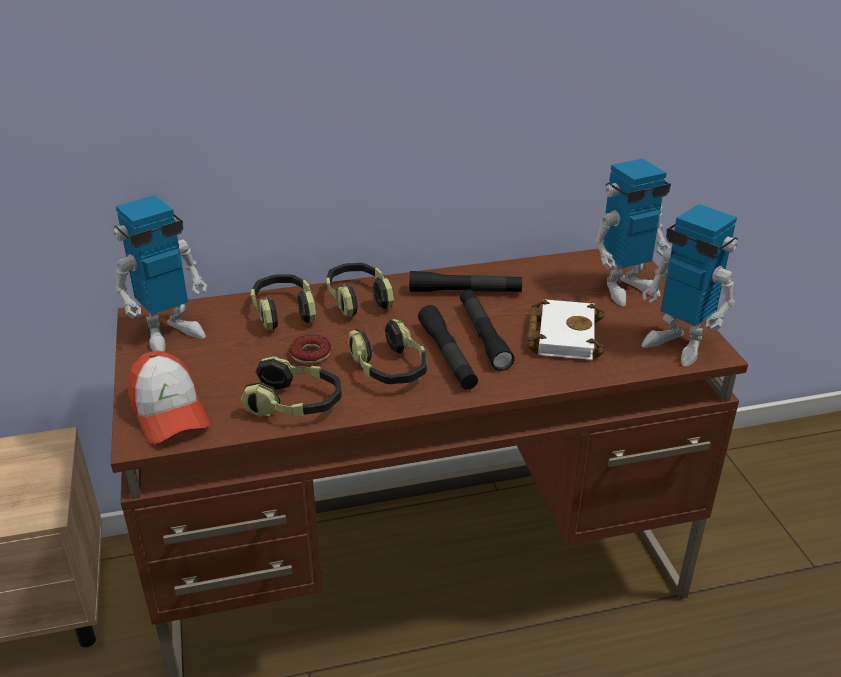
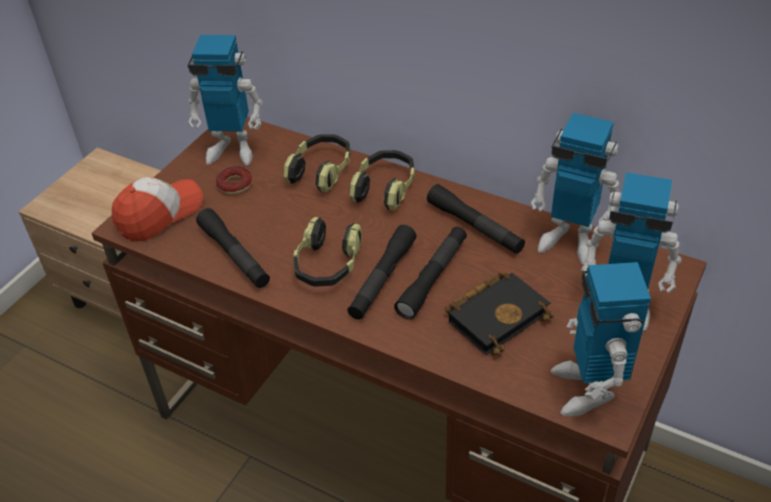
camera: 45 degrees right, 10 degrees up
cap [128,351,210,444] -> cap turned 150 degrees counterclockwise [112,177,203,242]
headphones [241,356,342,417] -> black flashlight [196,208,270,288]
donut [290,334,331,364] -> donut moved to [216,167,252,194]
white book [527,299,604,360] -> black book [445,272,554,355]
none -> toy robot [530,113,620,265]

